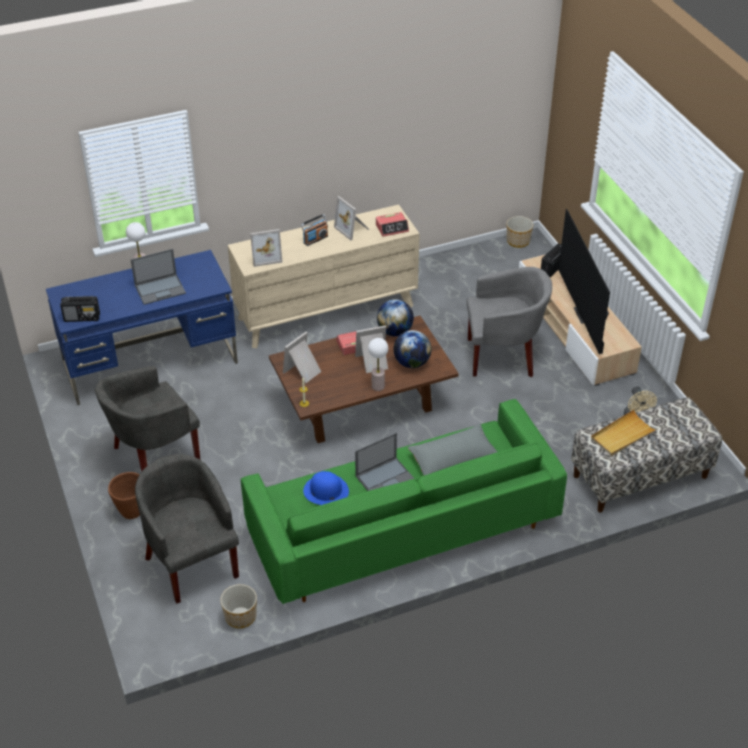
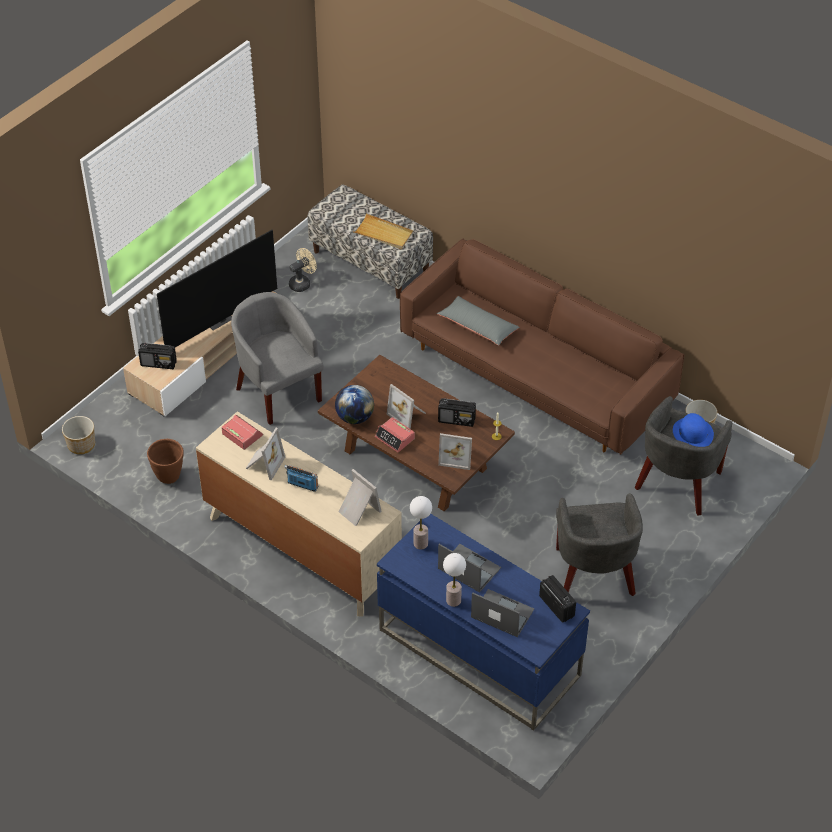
camera: 120 degrees left, 5 degrees up
grey armchair [95,366,200,472] -> grey armchair turned 60 degrees clockwise [556,493,643,596]
brown planter [108,472,140,519] -> brown planter moved to [147,439,184,484]
green sofa [241,399,567,604] -> brown sofa [400,238,684,455]
blue hat [303,471,349,505] -> blue hat moved to [673,413,714,447]
laptop [355,433,415,491] -> laptop moved to [471,589,534,637]
table lamp [368,338,388,391] -> table lamp moved to [410,496,432,550]
globe [394,330,431,368] -> none
none -> radio [438,398,476,427]

